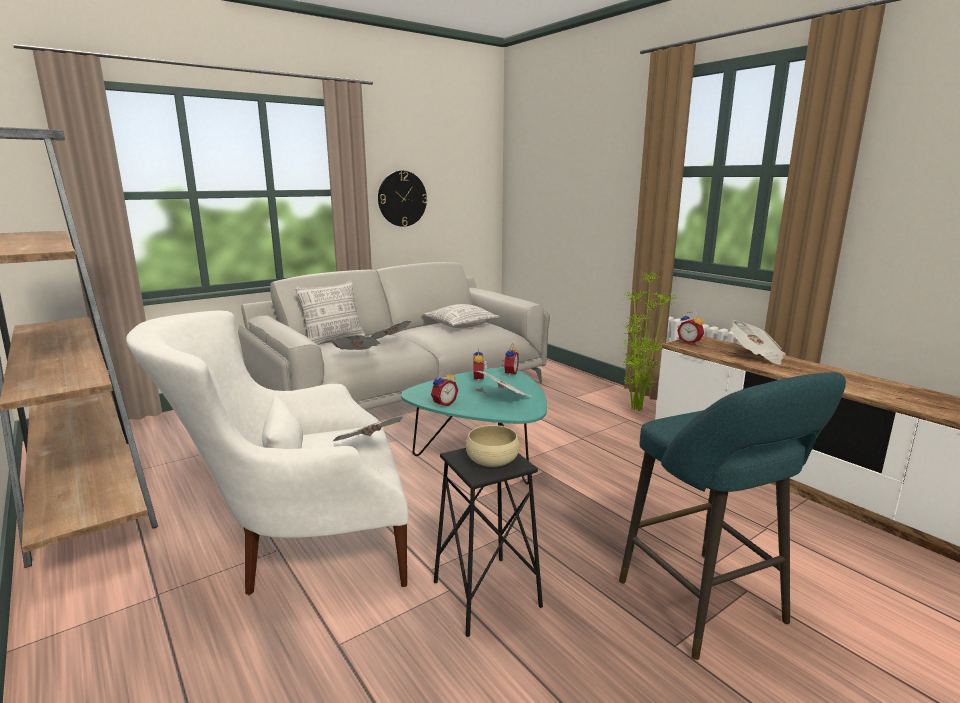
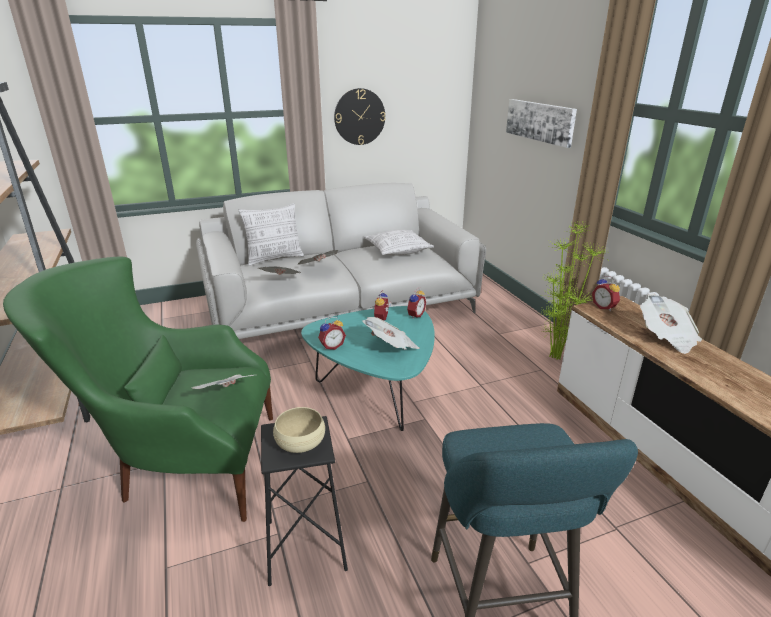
camera: 15 degrees right, 10 degrees up
white armchair [126,311,409,595] -> green armchair [3,257,273,522]
none -> picture [506,99,577,148]

